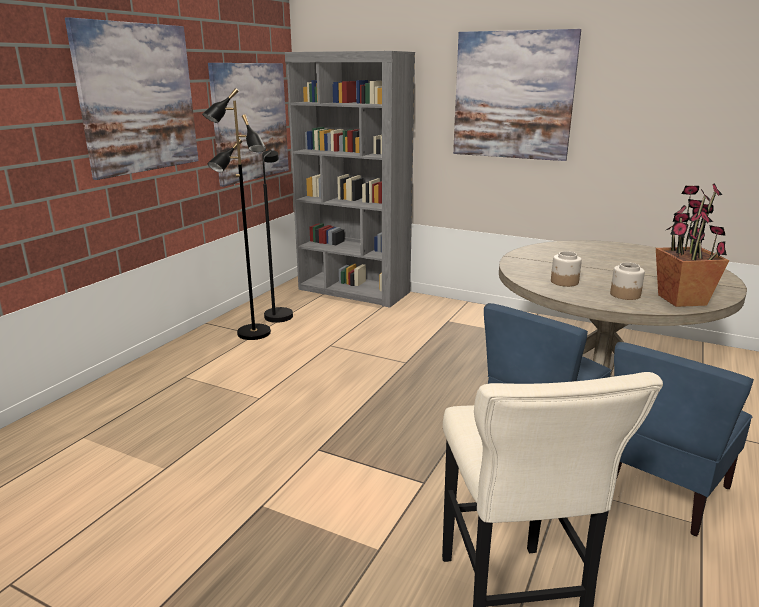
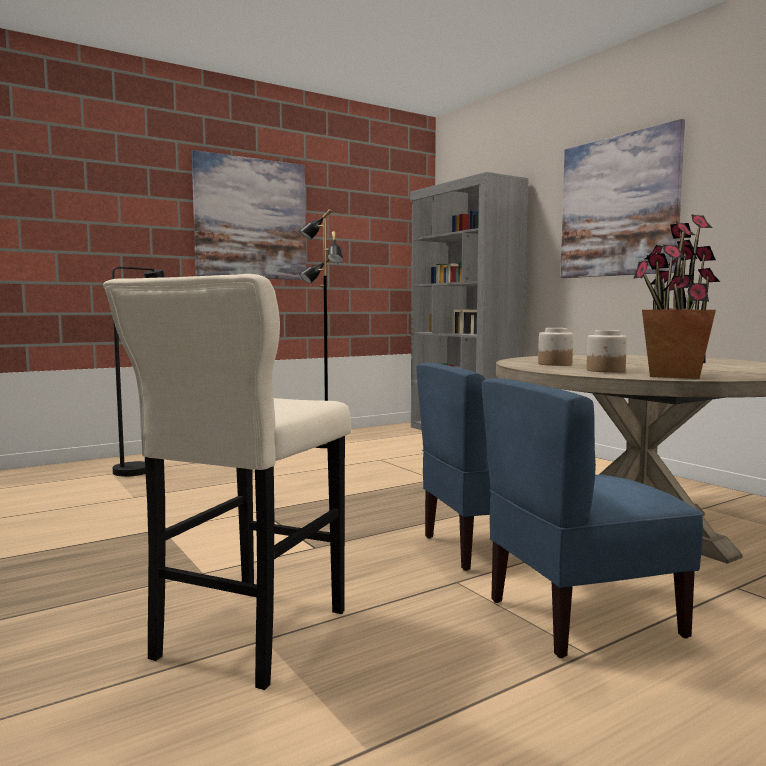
camera: 30 degrees right, 15 degrees down
picture [208,63,289,187] -> none
black floor lamp [262,150,293,323] -> black floor lamp moved to [112,267,165,477]

